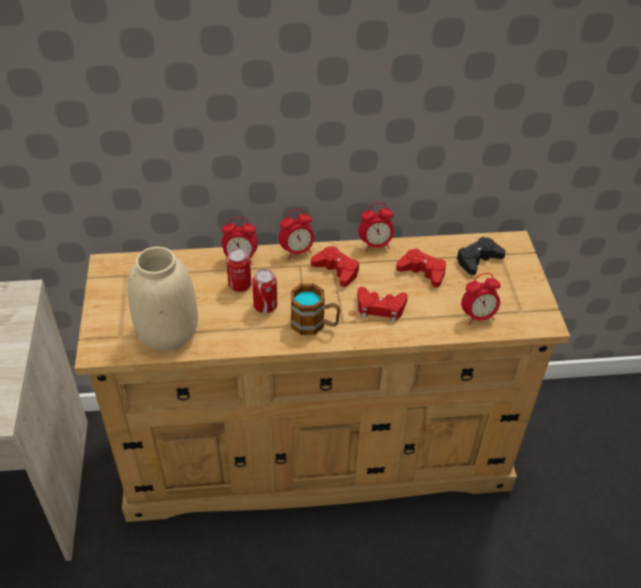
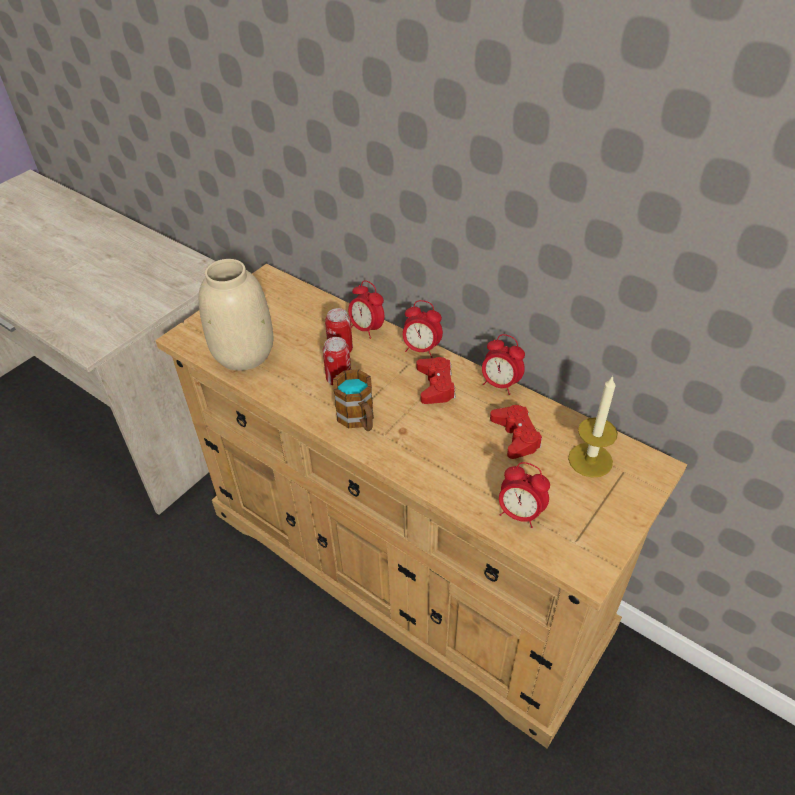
camera: 45 degrees right, 0 degrees up
red game controller [358,287,408,322] -> none
black game controller [456,237,506,275] -> candle [568,375,618,478]

